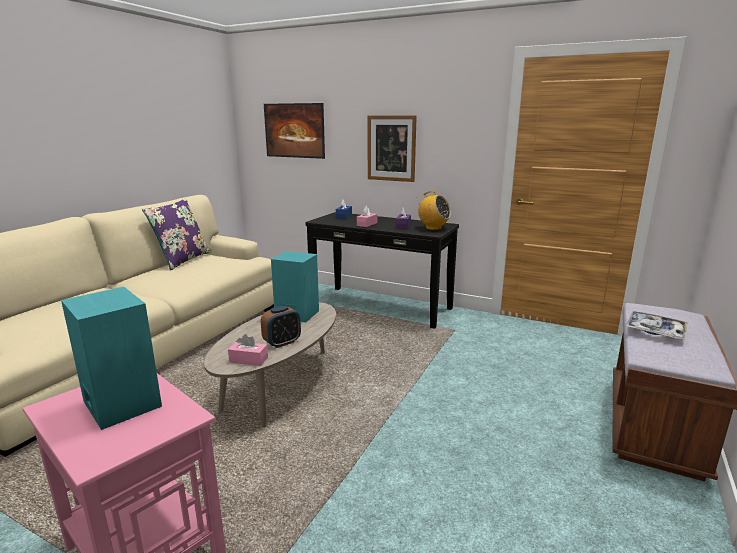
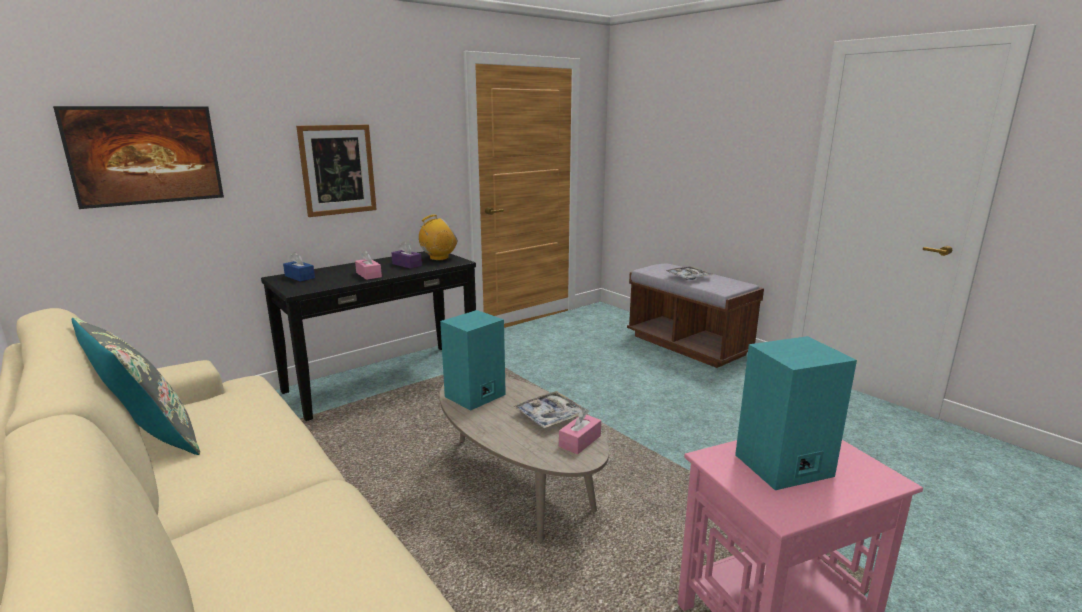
camera: 65 degrees left, 0 degrees up
purple pillow [142,198,210,270] -> grey pillow [72,317,200,455]
alarm clock [261,306,301,348] -> tray [513,391,585,429]

